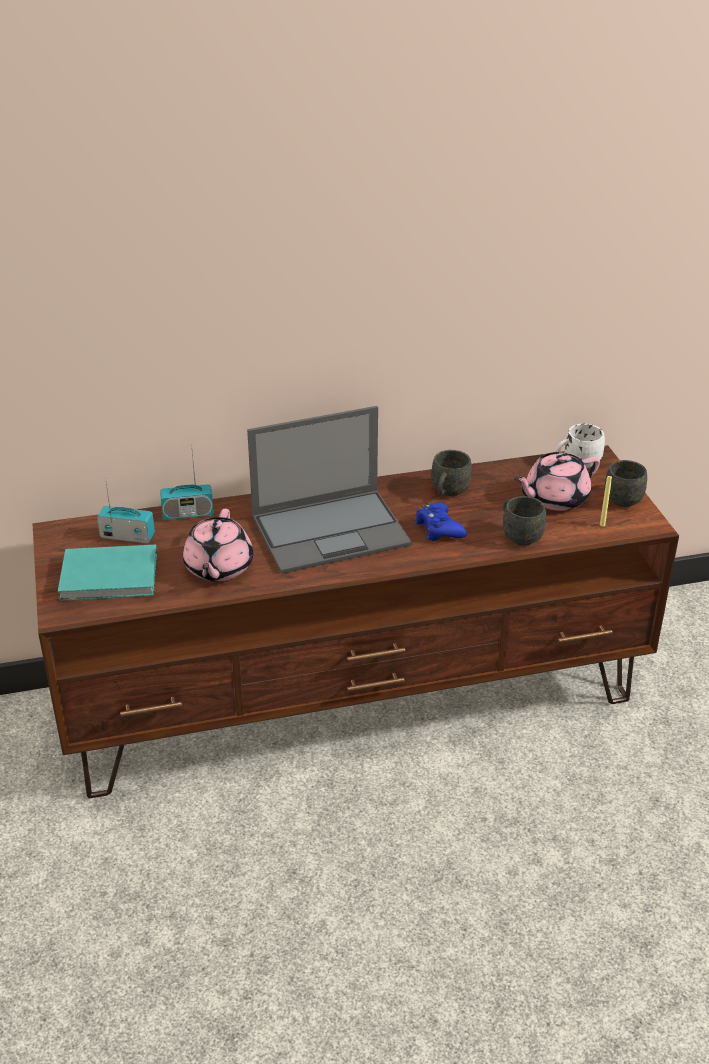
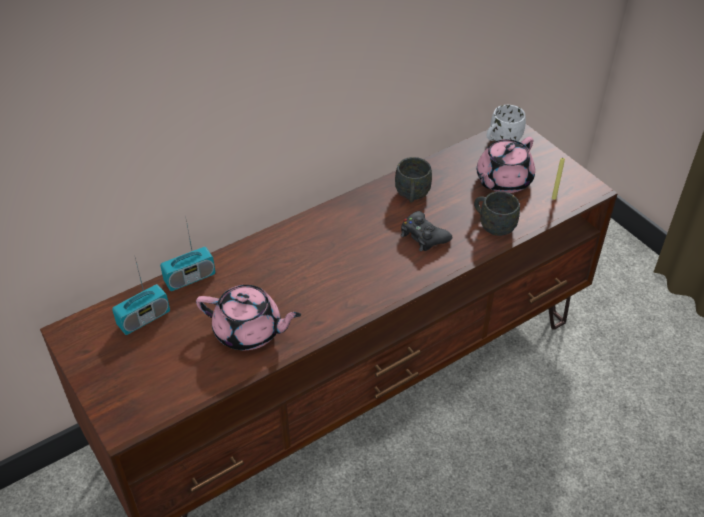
camera: 20 degrees left, 10 degrees up
turquoise book [58,545,157,601] -> none
radio [97,477,155,543] -> radio turned 150 degrees clockwise [112,255,170,335]
pink teapot [183,509,253,581] -> pink teapot turned 60 degrees counterclockwise [196,285,301,350]
laptop [247,406,412,574] -> none
blue game controller [415,503,467,541] -> black game controller [401,211,452,251]
grey mug [605,460,647,507] -> none

